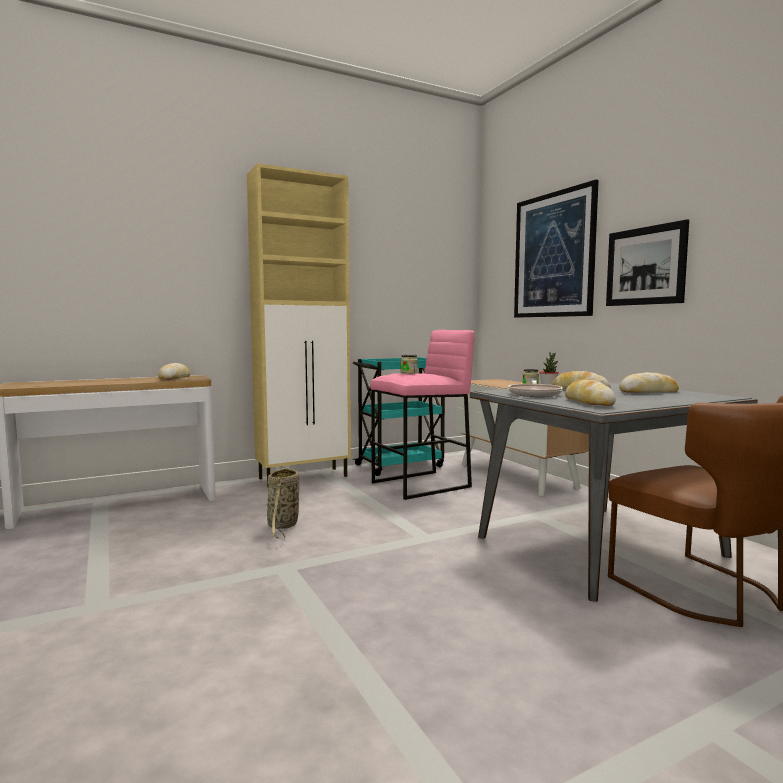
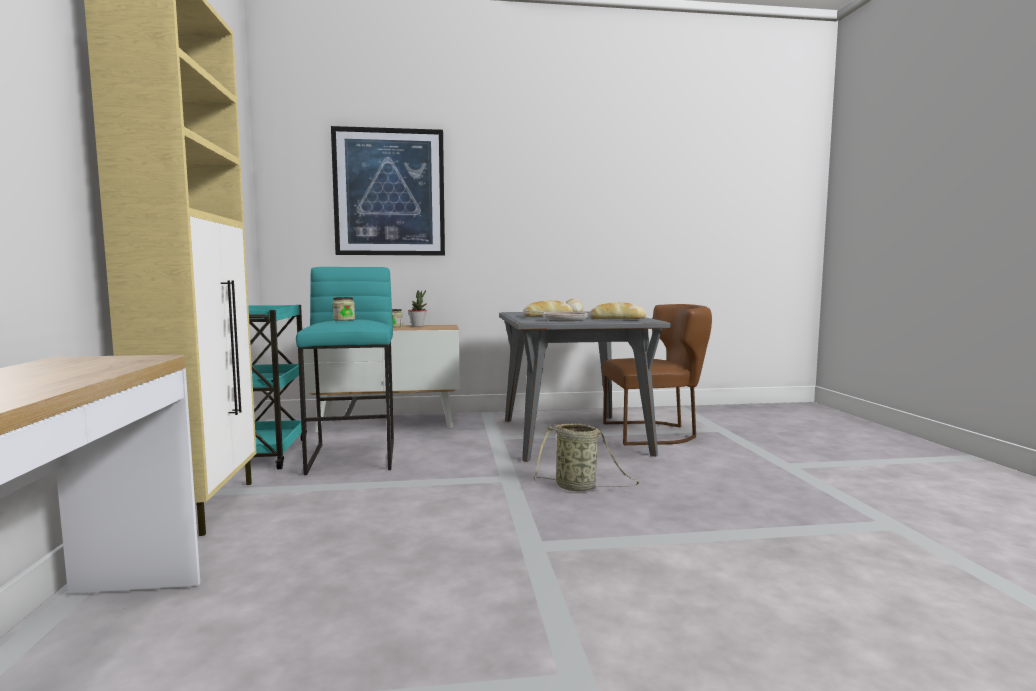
camera: 70 degrees left, 0 degrees up
bread [158,363,190,380] -> none
basket [266,467,300,540] -> basket moved to [533,424,639,491]
pink stool [370,330,475,500] -> turquoise stool [296,267,394,475]
picture [606,219,689,306] -> none

